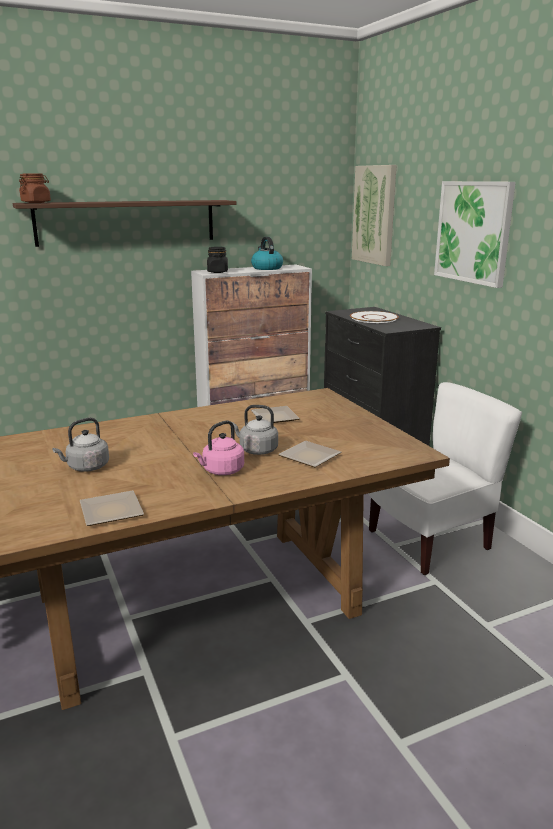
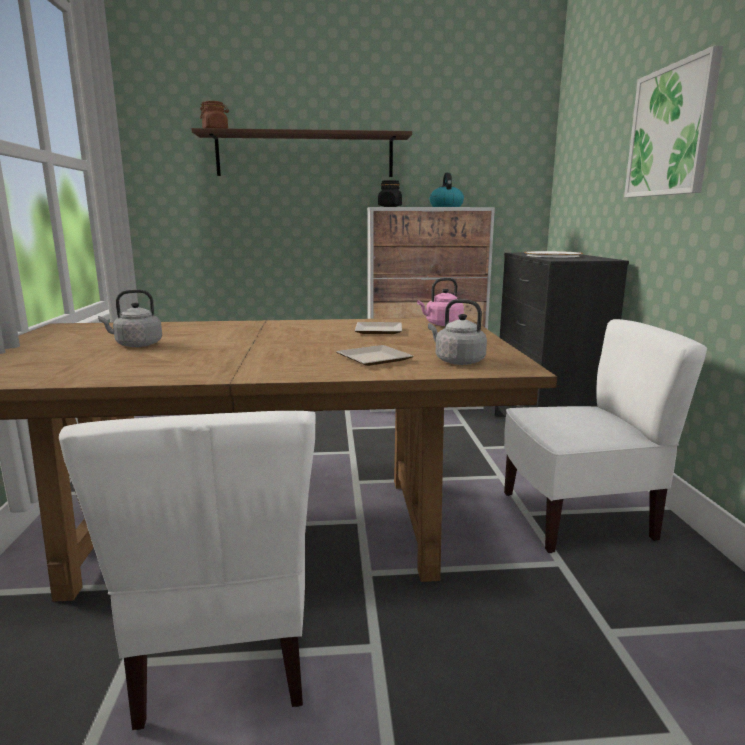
camera: 20 degrees right, 5 degrees down
plate [80,491,144,526] -> none
pink kettle [193,420,244,475] -> pink kettle moved to [417,278,464,326]
grey kettle [232,405,278,455] -> grey kettle moved to [428,299,487,365]
picture [352,165,396,266] -> none
none -> white chair [59,411,315,730]

